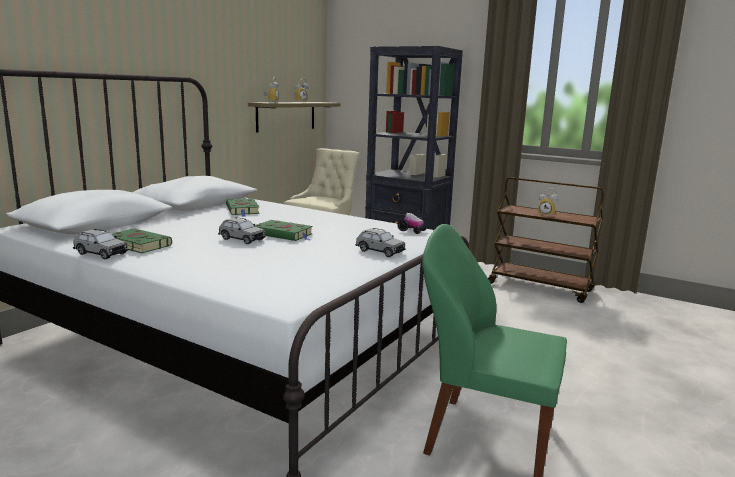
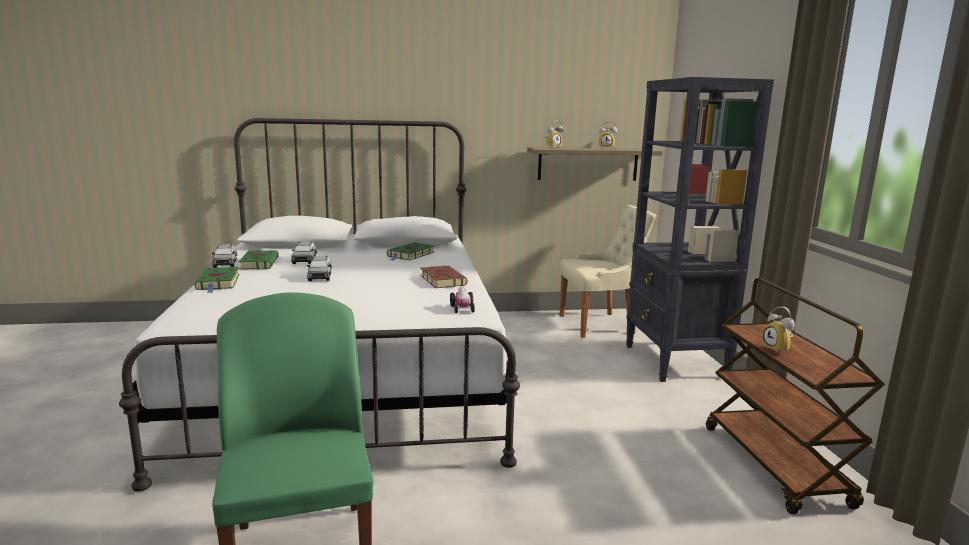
camera: 50 degrees right, 0 degrees up
green book [255,220,313,241] -> green book moved to [195,267,239,293]
grey toy car [355,228,406,257] -> grey toy car moved to [291,242,317,264]
none -> brown book [420,265,468,288]

